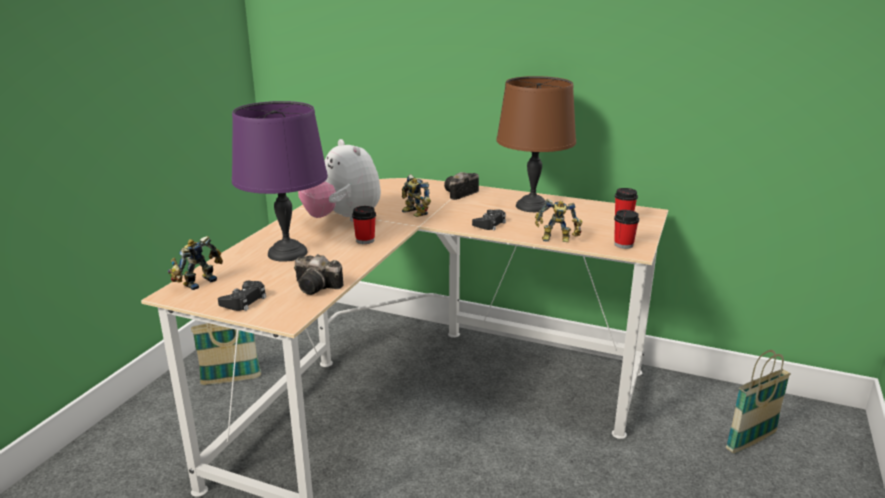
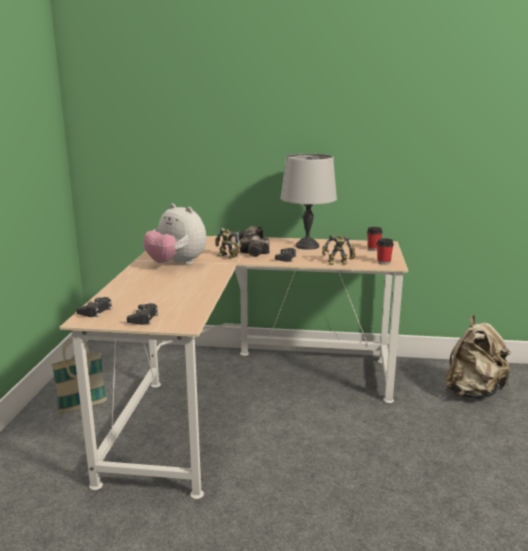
camera: 15 degrees left, 5 degrees down
toy robot [168,236,223,290] -> black game controller [77,297,112,317]
purple table lamp [232,101,328,262] -> none
camera [294,254,344,295] -> camera moved to [240,235,269,257]
cup [352,206,376,244] -> none
brown table lamp [496,76,576,212] -> grey table lamp [280,154,337,250]
basket [726,350,791,454] -> beige backpack [445,315,510,399]

